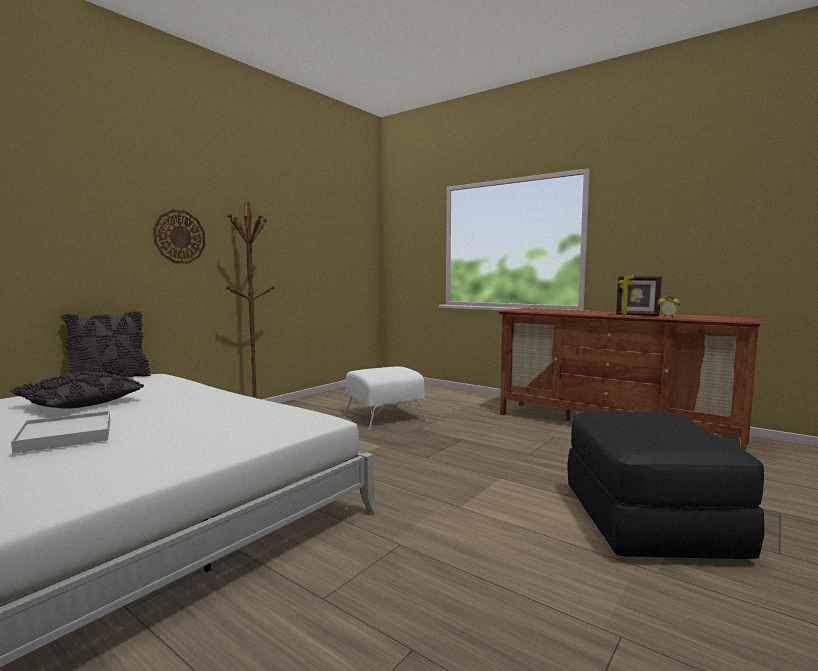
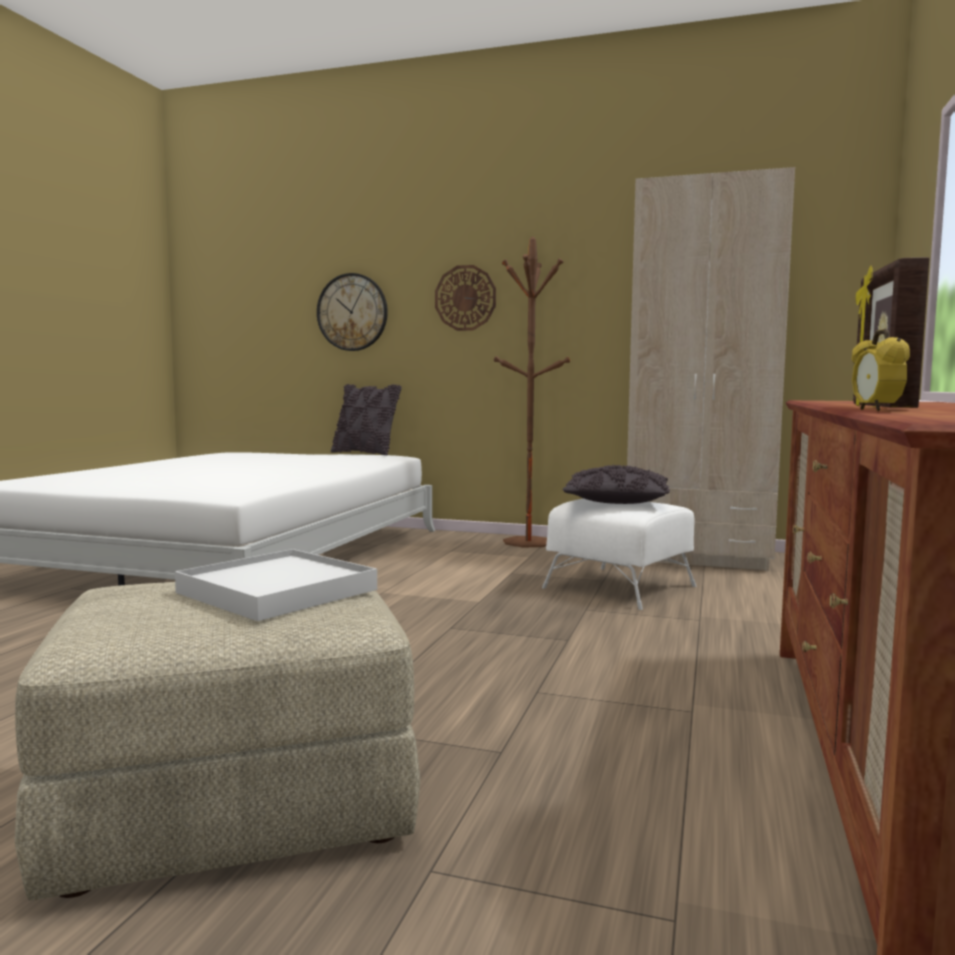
camera: 70 degrees right, 0 degrees up
black pillow [10,371,144,409] -> black pillow moved to [562,464,670,504]
white tray [11,411,110,454] -> white tray moved to [175,549,377,621]
black ottoman [567,411,765,559] -> beige ottoman [15,582,420,901]
none -> wall clock [317,273,388,351]
none -> beige wardrobe [627,167,795,571]

